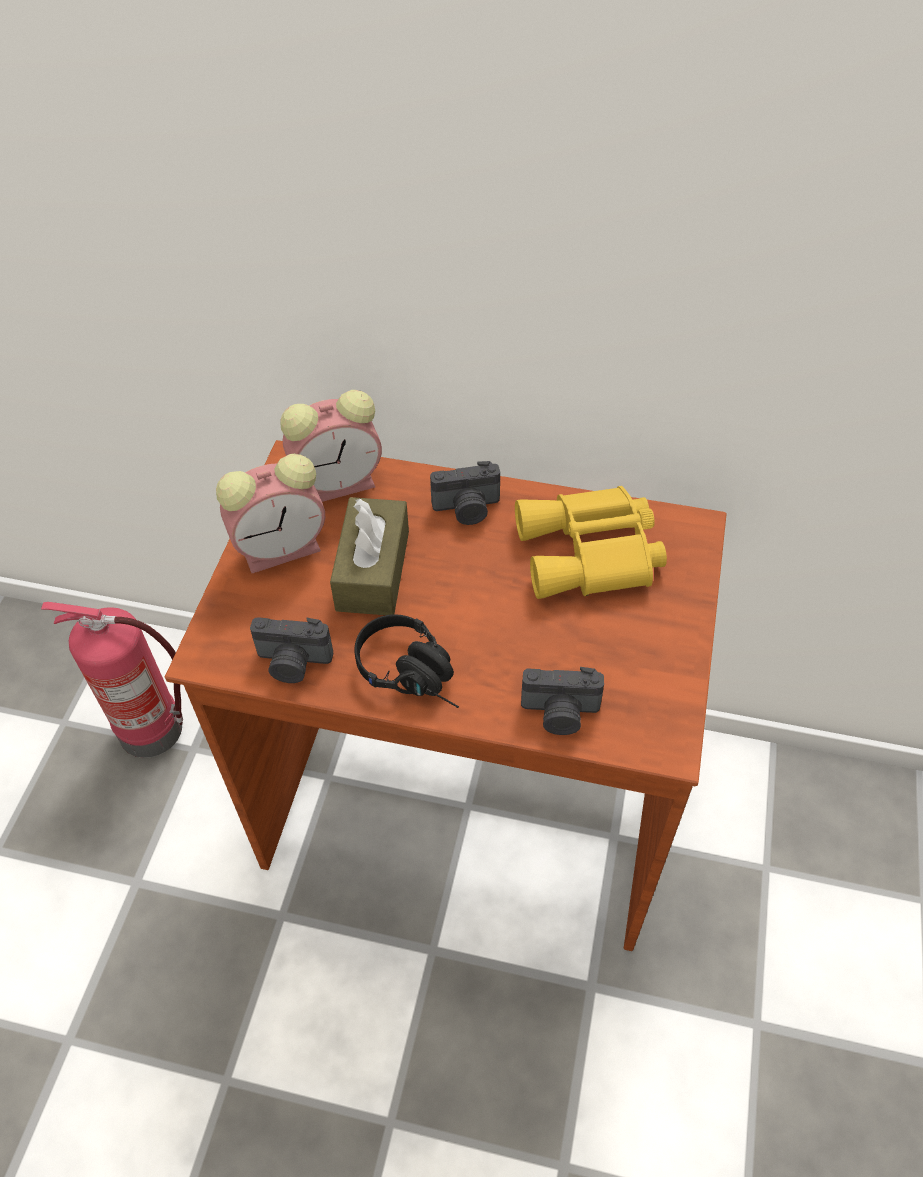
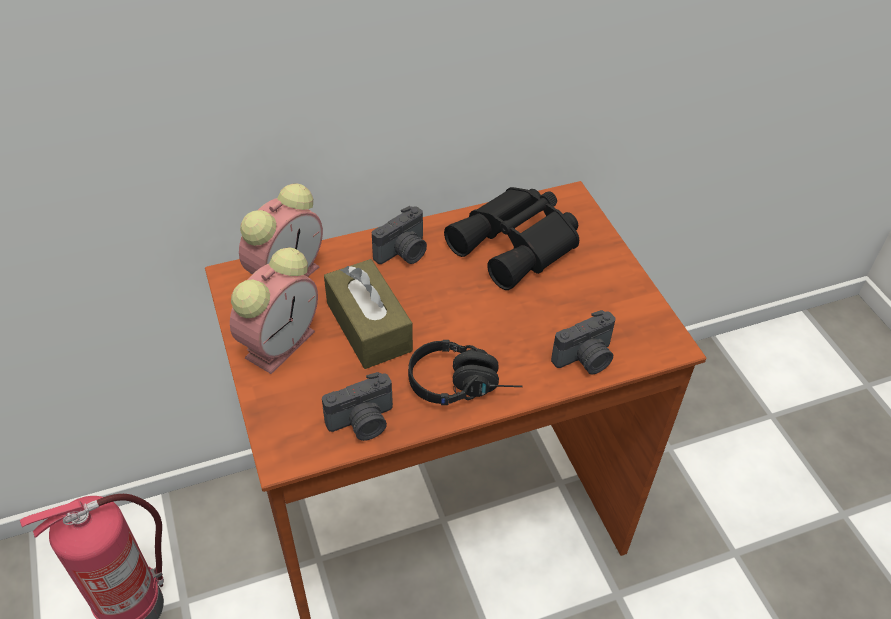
camera: 35 degrees left, 5 degrees down
yellow binoculars [515,486,667,599] -> black binoculars [444,187,579,290]

